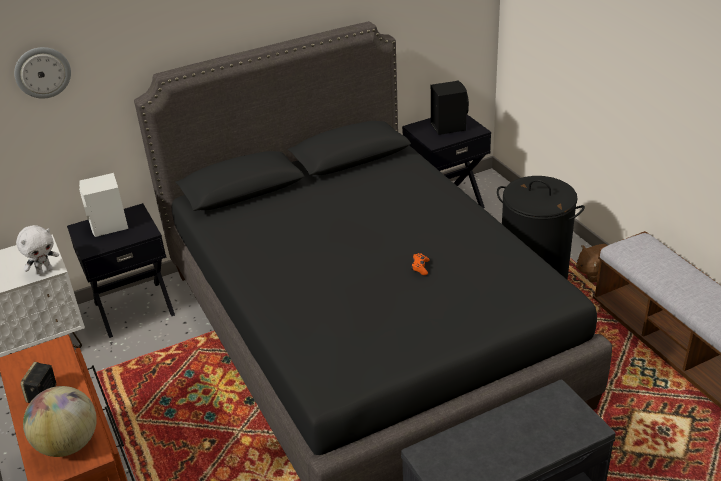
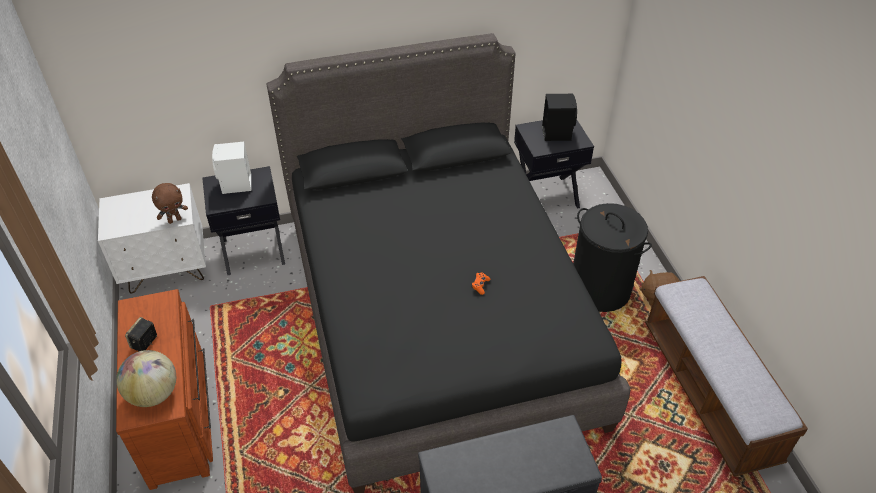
camera: 10 degrees right, 10 degrees up
wall clock [14,47,71,99] -> none
white plush toy [16,225,59,276] -> brown plush toy [152,183,188,224]

